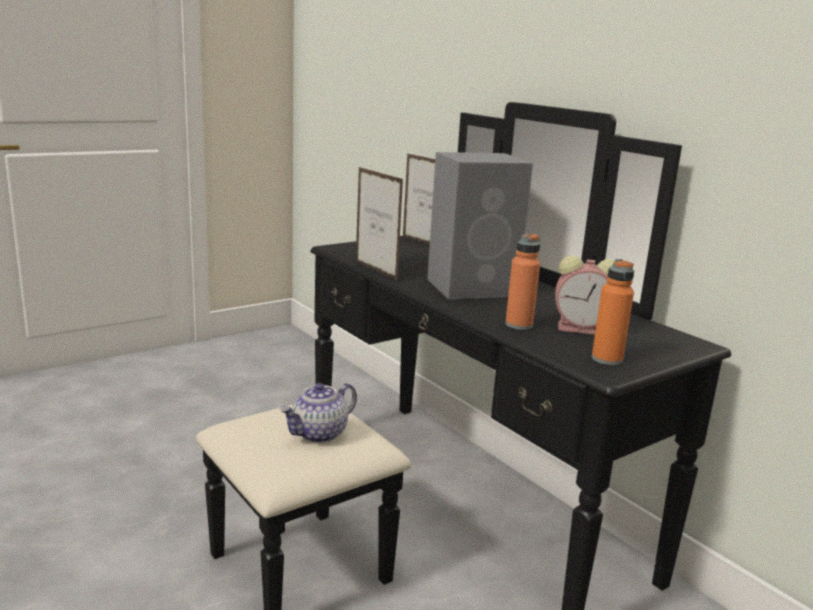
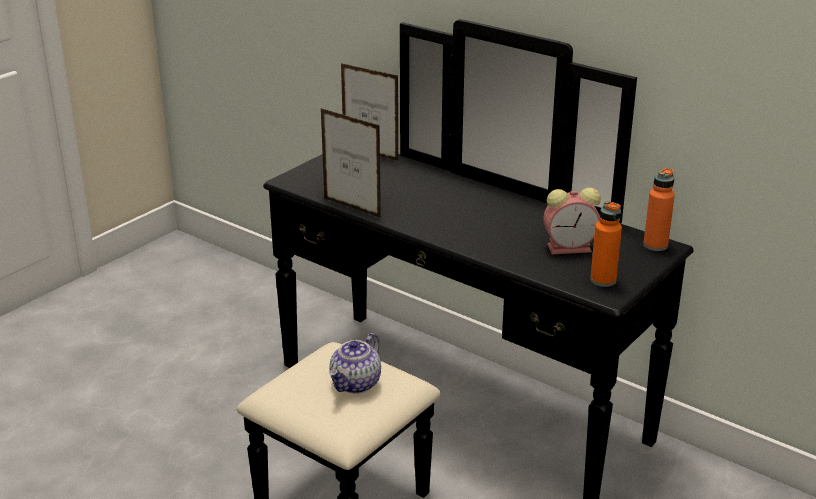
camera: 15 degrees left, 10 degrees up
grey speaker [427,152,533,300] -> none
orange bottle [505,234,540,330] -> orange bottle moved to [643,168,675,251]

